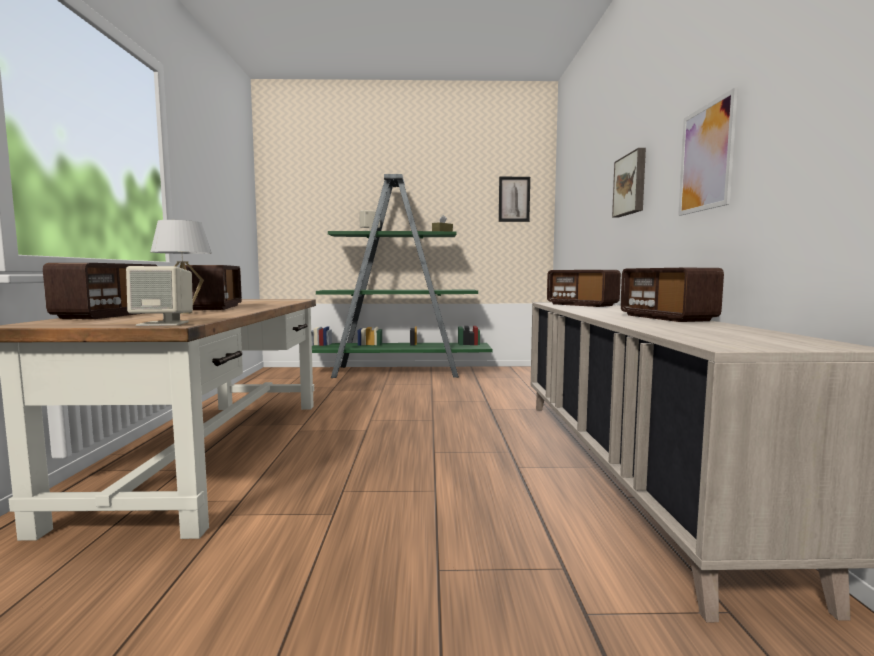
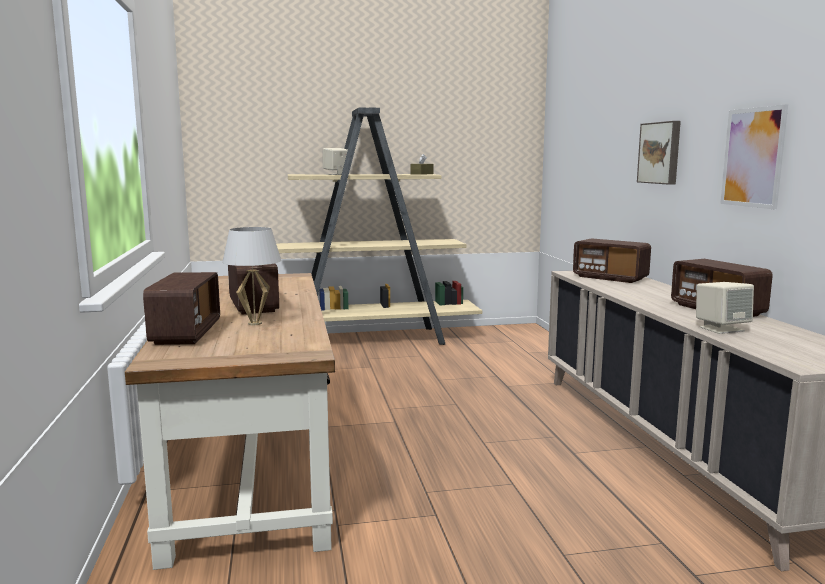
camera: 10 degrees left, 5 degrees up
beige speaker [126,266,193,326] -> beige speaker moved to [696,282,754,334]
green bookcase [311,174,492,378] -> beige bookcase [276,108,482,345]
picture [499,177,530,222] -> none

